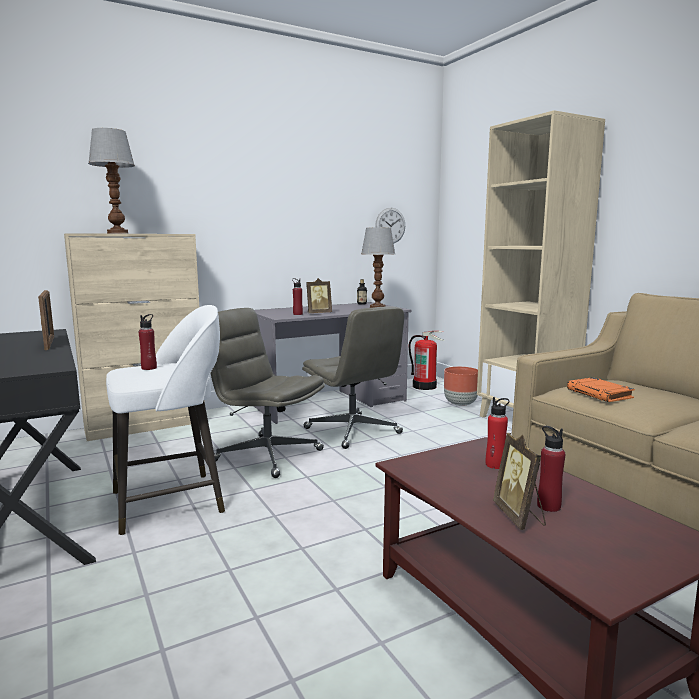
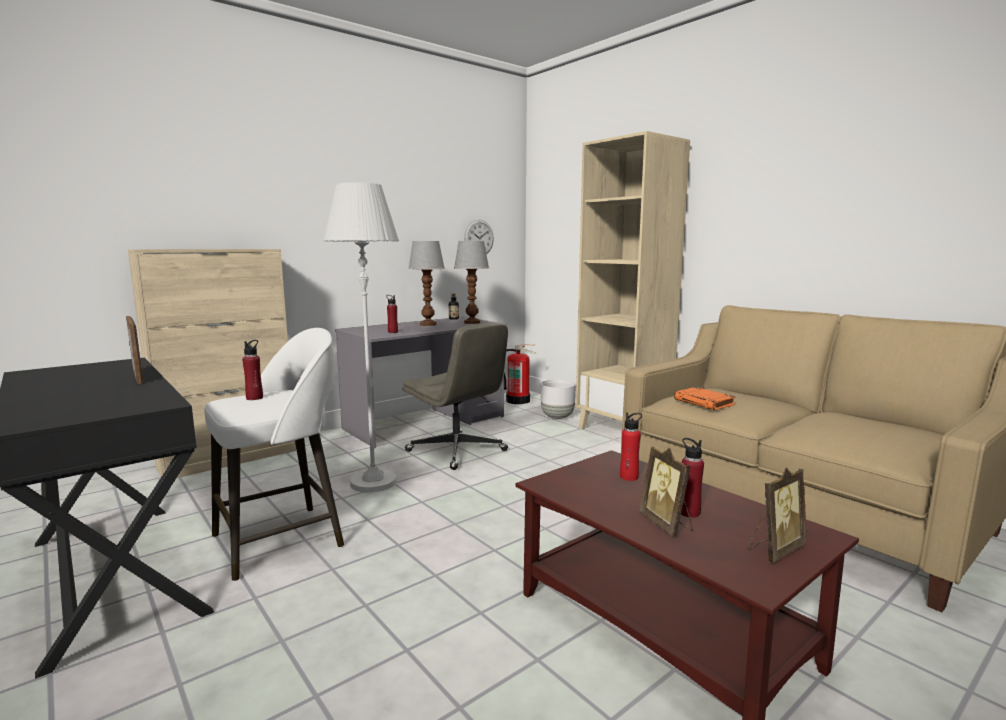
camera: 10 degrees left, 0 degrees up
table lamp [88,128,135,234] -> table lamp moved to [408,241,445,326]
grey office chair [211,308,325,478] -> white floor lamp [323,183,399,493]
picture frame [306,278,332,313] -> picture frame moved to [748,468,807,563]
brown planter [444,367,478,406] -> white planter [541,379,576,419]

